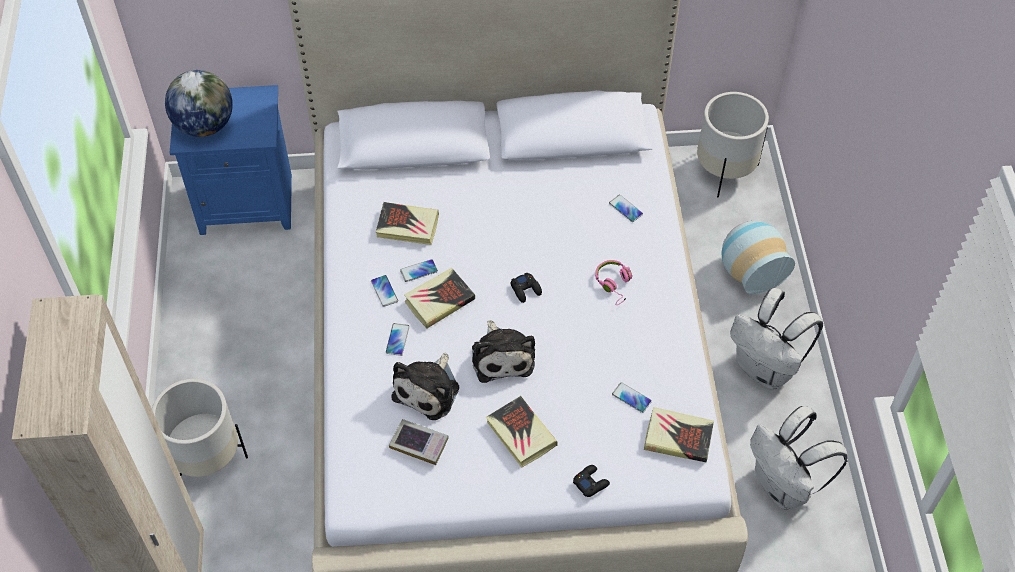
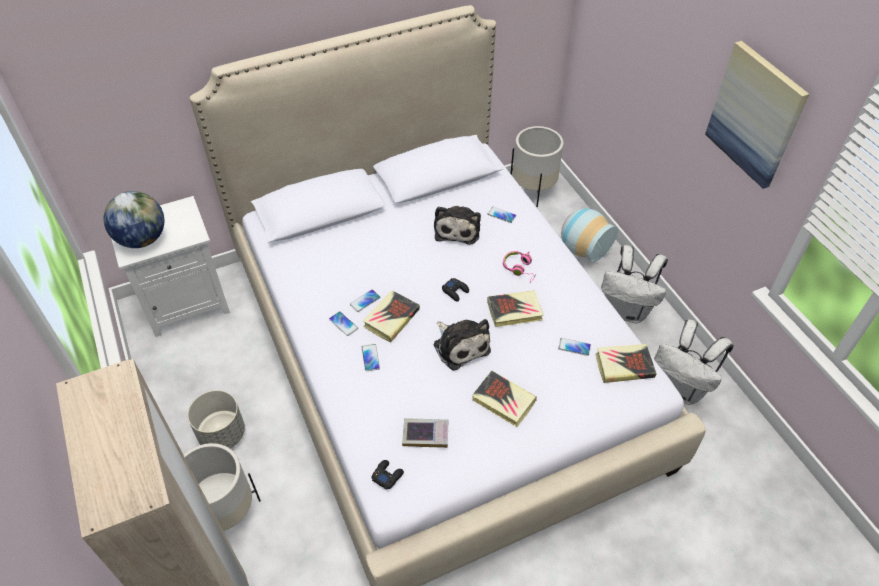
camera: 20 degrees left, 5 degrees down
blue nightstand [170,85,292,235] -> white nightstand [111,196,230,337]
book [376,202,439,245] -> book moved to [487,290,543,327]
plush toy [391,353,459,420] -> plush toy moved to [434,206,481,245]
black game controller [573,465,610,497] -> black game controller moved to [372,460,404,490]
none -> grey planter [188,390,245,448]
none -> picture [705,41,809,189]

